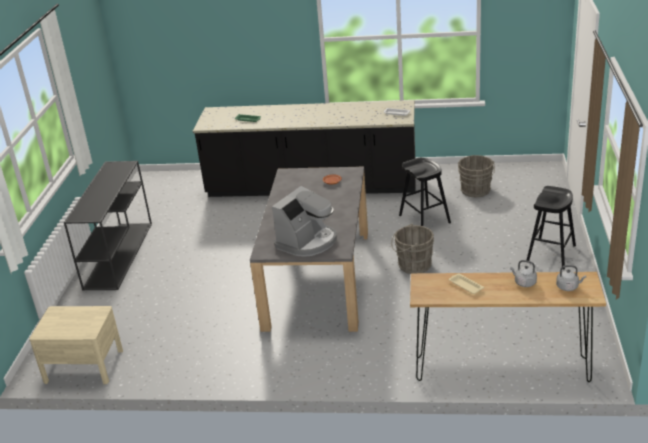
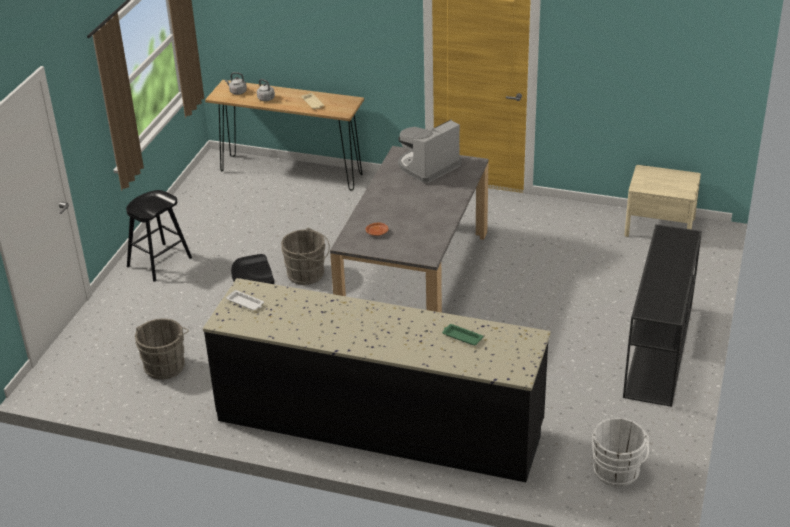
camera: 170 degrees left, 5 degrees up
none -> white bucket [592,418,649,487]

